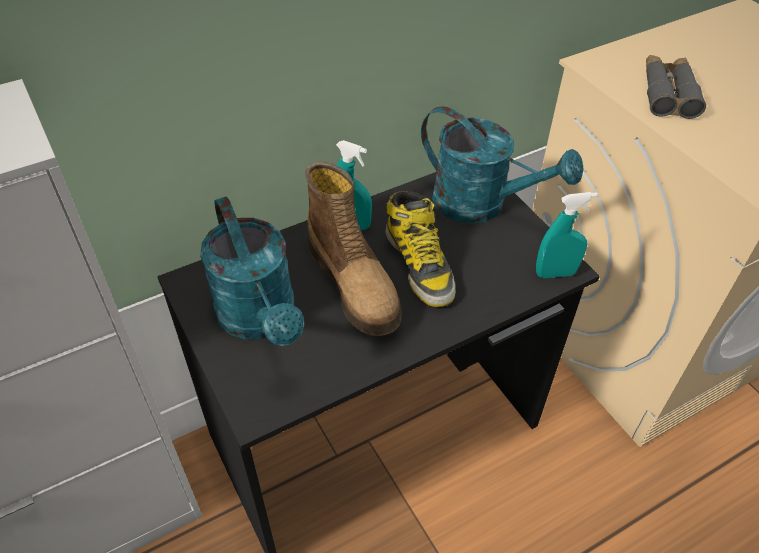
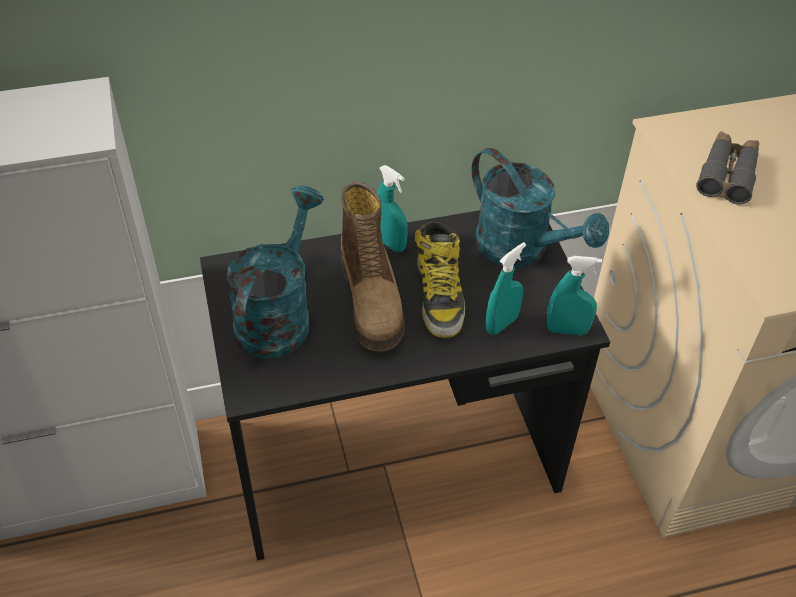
camera: 15 degrees right, 0 degrees up
turquoise watering can [200,197,304,346] -> turquoise watering can turned 150 degrees counterclockwise [227,186,324,358]
none -> turquoise spray bottle [486,242,526,335]

